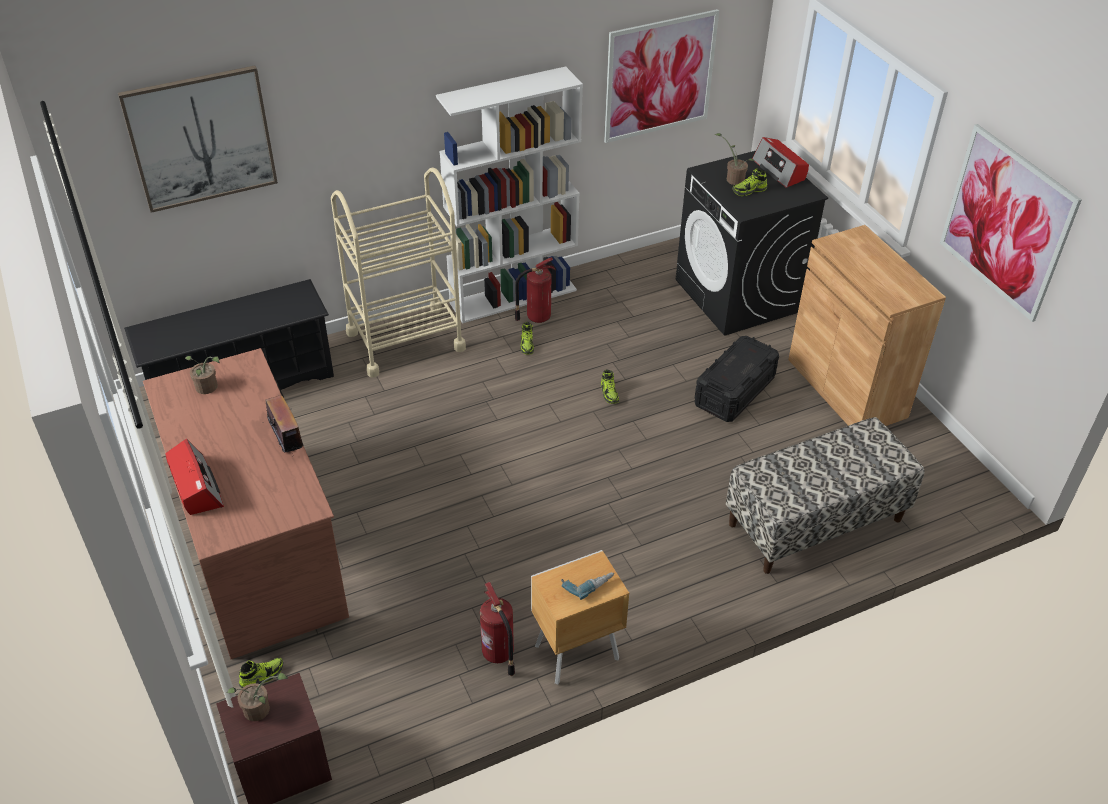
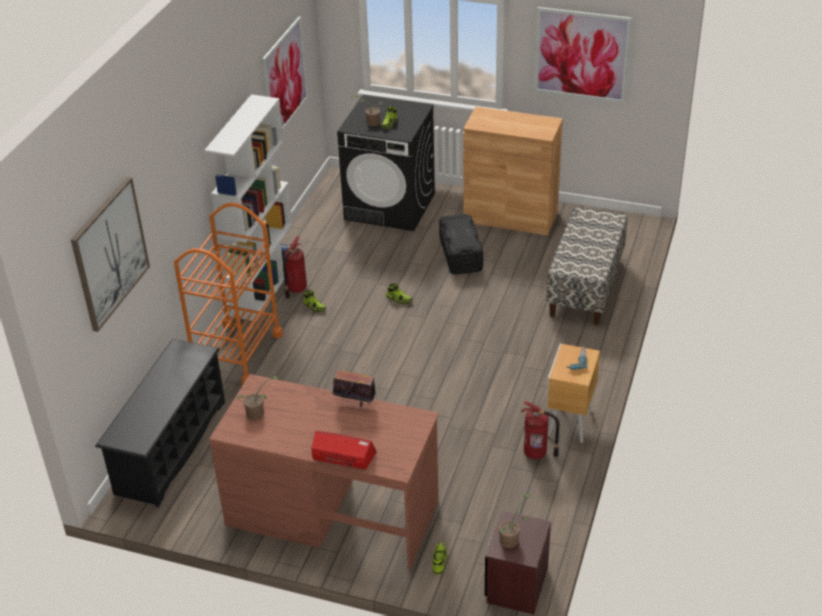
camera: 45 degrees left, 5 degrees down
beige cart [331,167,466,378] -> orange cart [174,203,283,385]
radio [752,137,809,188] -> none

